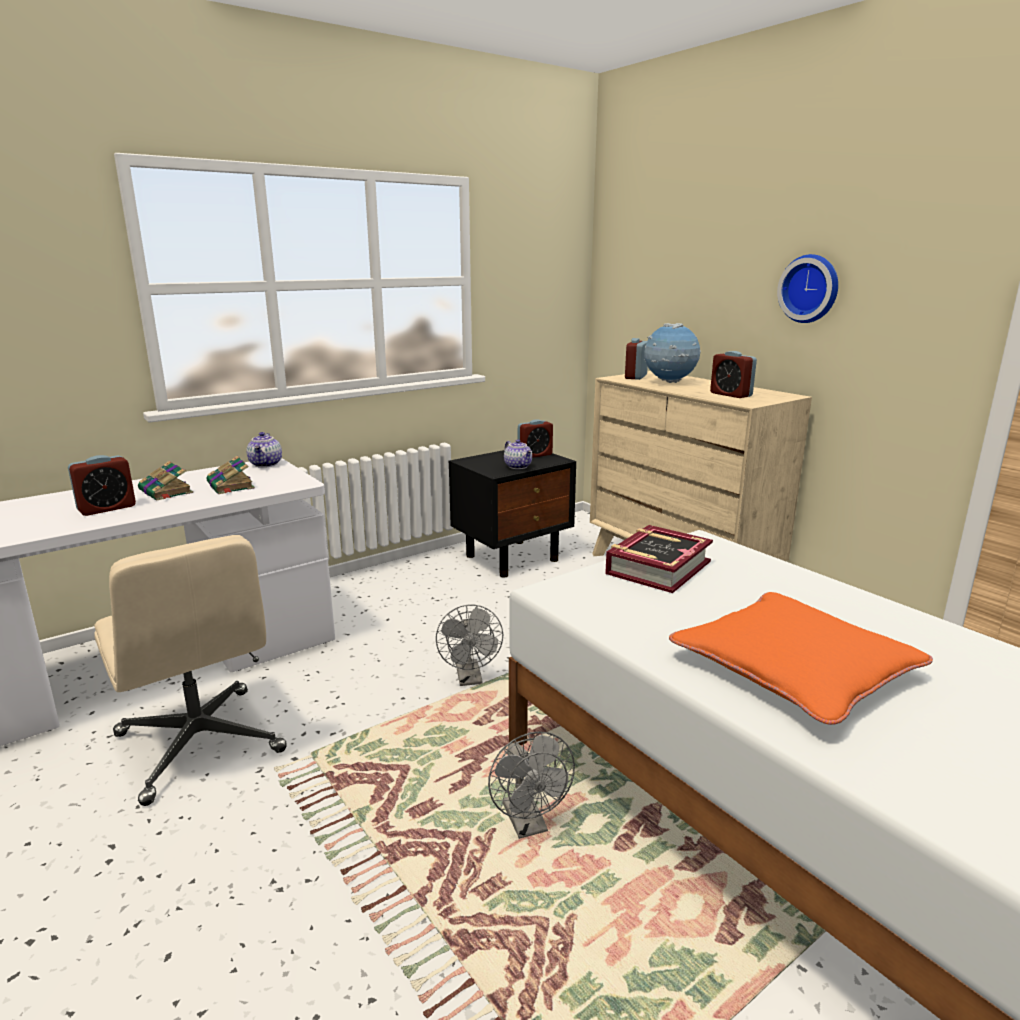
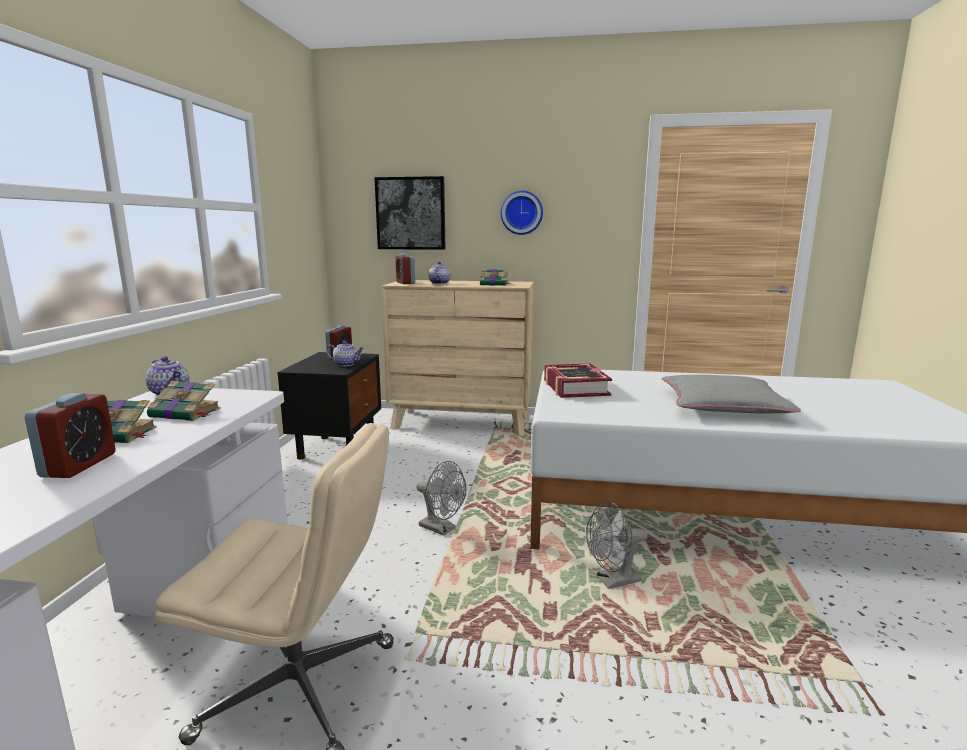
camera: 45 degrees left, 5 degrees down
grey fan [488,732,575,839] -> grey fan turned 135 degrees clockwise [586,501,648,589]
globe [644,323,701,383] -> teapot [428,262,450,284]
orange pillow [669,592,933,725] -> grey pillow [662,375,801,414]
alarm clock [710,351,757,398] -> book [480,269,512,286]
none -> picture [374,176,445,250]

